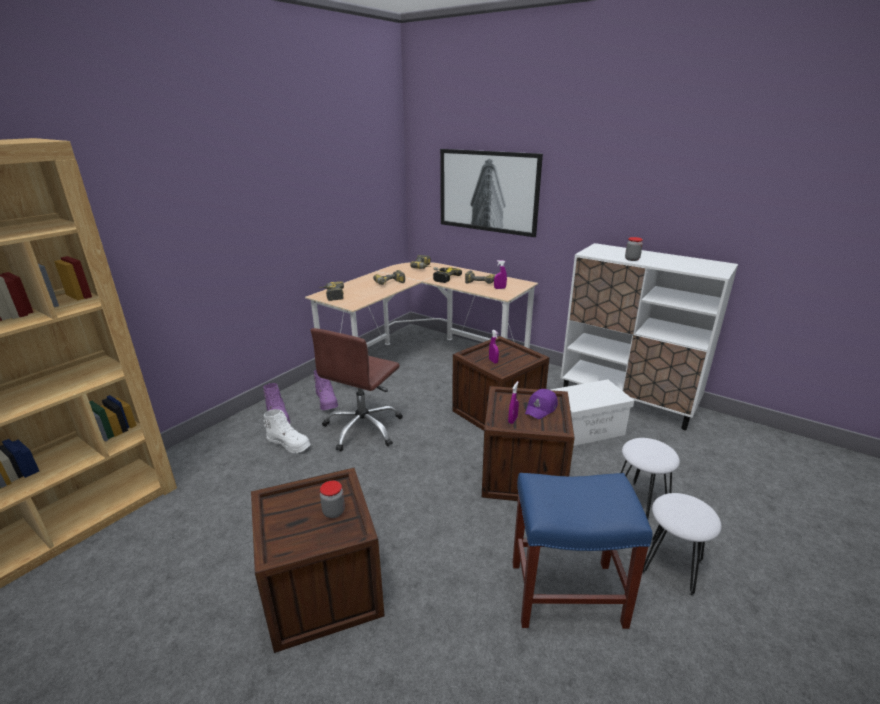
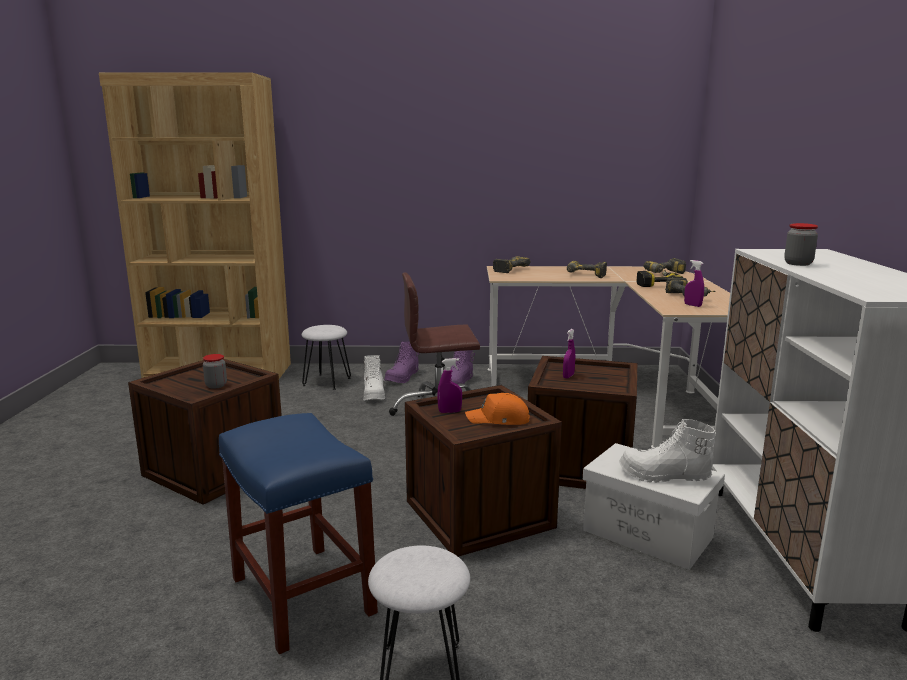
camera: 55 degrees right, 10 degrees down
picture [440,149,543,237] -> none
purple cap [525,389,558,419] -> orange cap [465,393,530,425]
white stool [621,438,680,519] -> white stool moved to [301,325,351,390]
none -> white boot [619,419,716,483]

